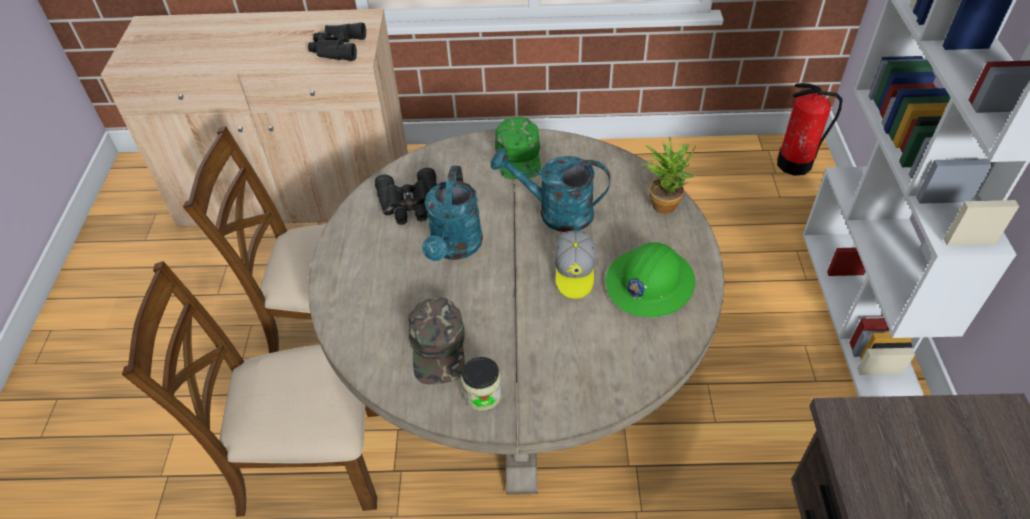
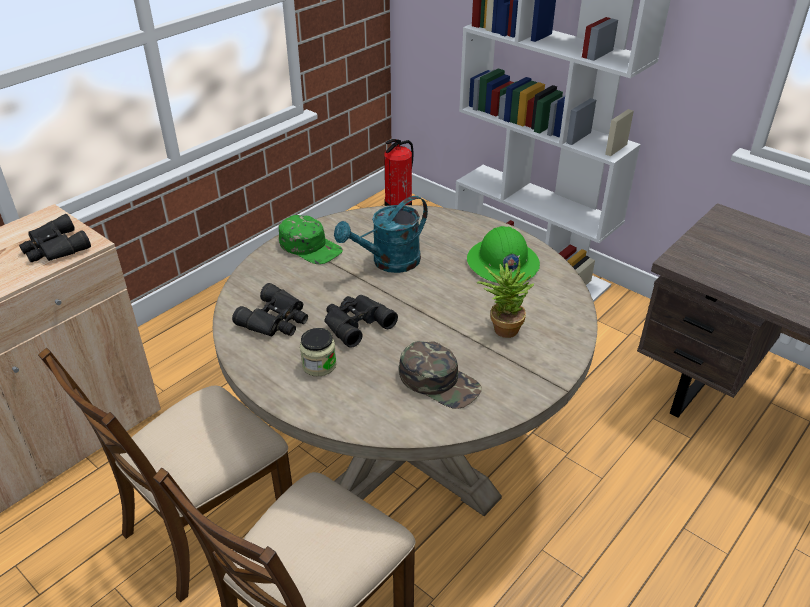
camera: 50 degrees left, 10 degrees down
turquoise watering can [422,165,483,261] -> black binoculars [324,295,398,348]
jar [461,357,502,411] -> jar moved to [300,328,337,377]
cap [554,231,596,299] -> none
potted plant [642,137,696,214] -> potted plant moved to [477,258,534,338]

